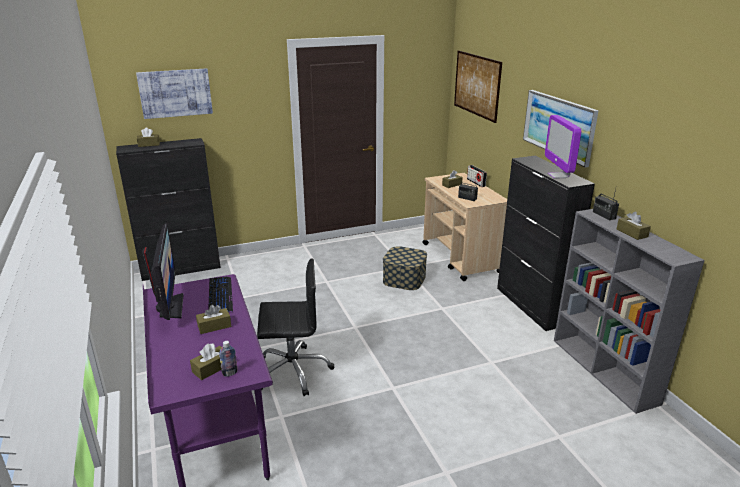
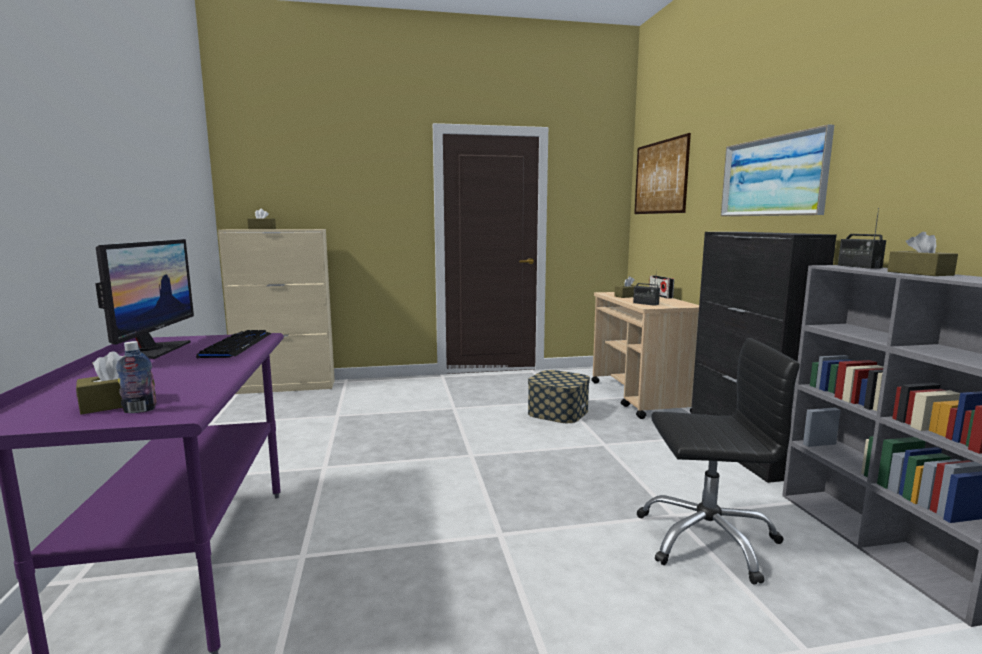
camera: 10 degrees right, 15 degrees down
black cabinet [116,138,221,281] -> beige cabinet [218,229,335,394]
picture [136,68,213,119] -> none
brown tissue box [196,305,231,334] -> none
black office chair [257,258,334,396] -> black office chair moved to [636,338,800,585]
monitor [545,115,581,179] -> none

